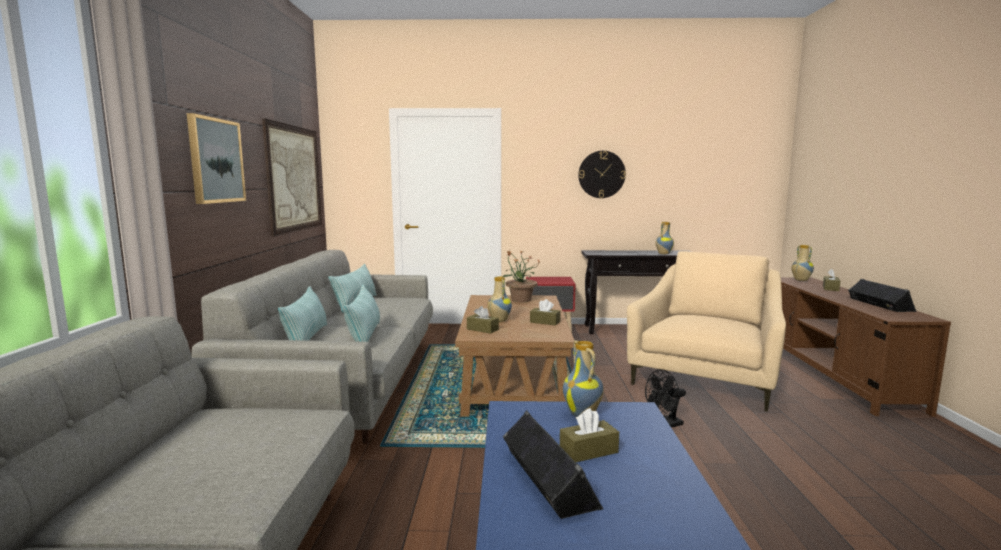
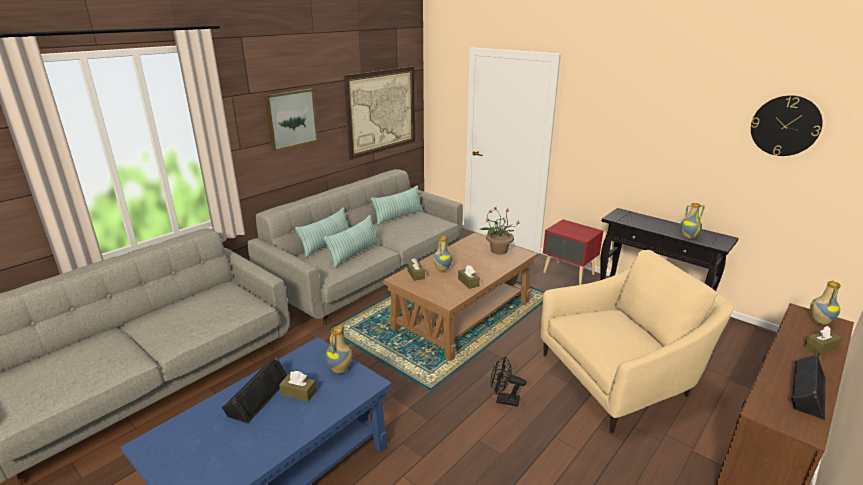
camera: 40 degrees right, 15 degrees up
wall clock [578,151,626,198] -> wall clock moved to [751,95,823,156]

